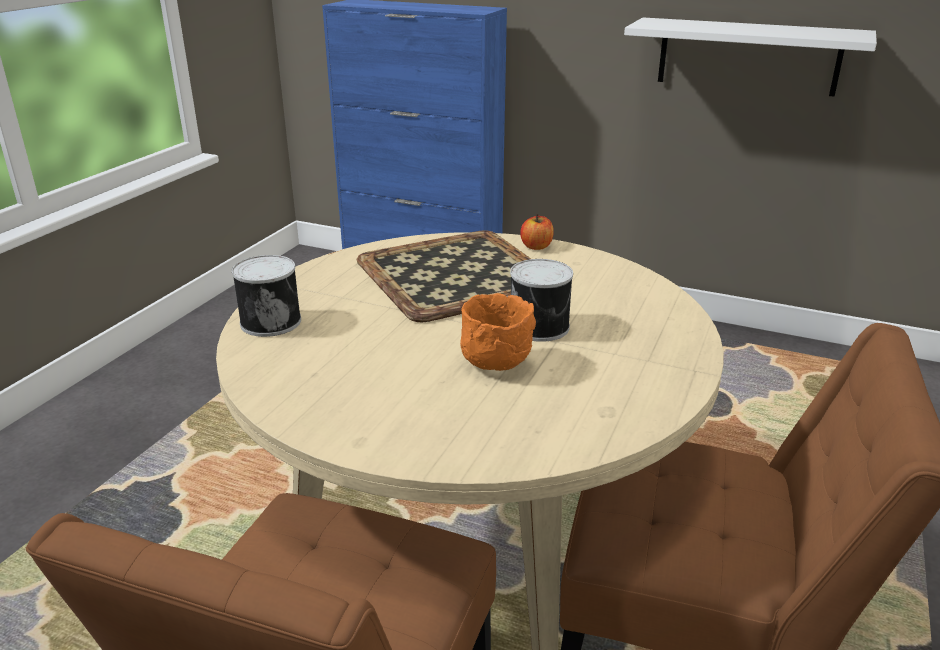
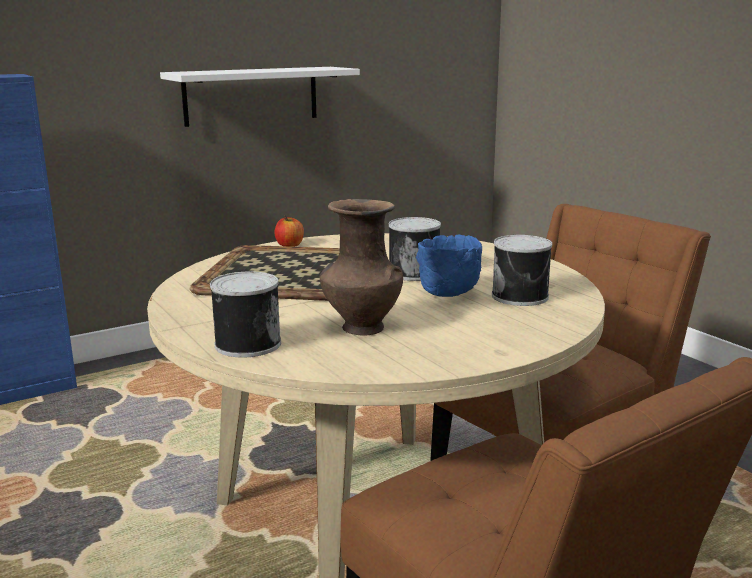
camera: 55 degrees left, 10 degrees down
orange bowl [460,293,536,371] -> blue bowl [416,234,482,297]
none -> brown vase [320,199,403,335]
none -> can [492,235,552,306]

